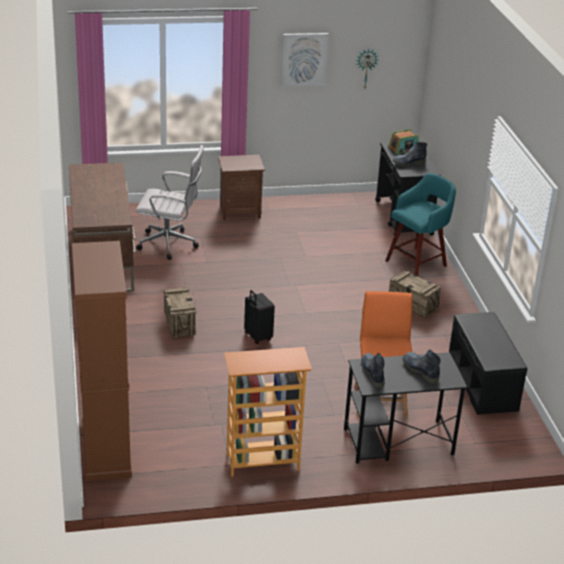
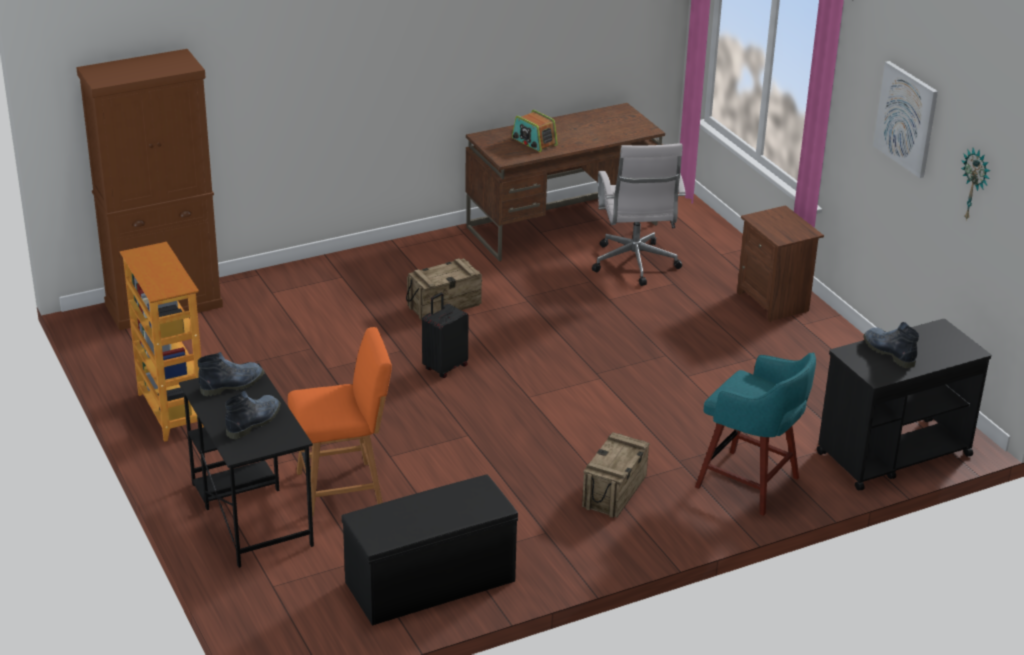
camera: 75 degrees right, 0 degrees up
radio [388,129,419,155] -> radio moved to [512,110,558,152]

